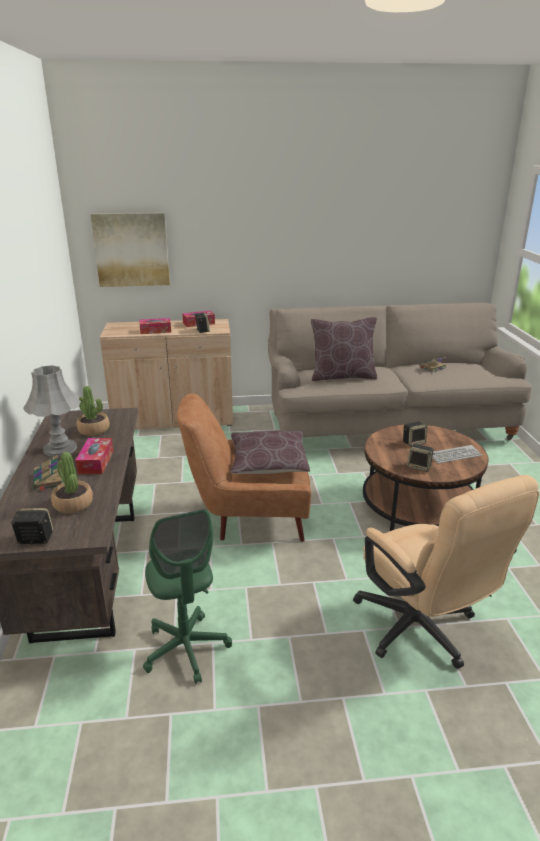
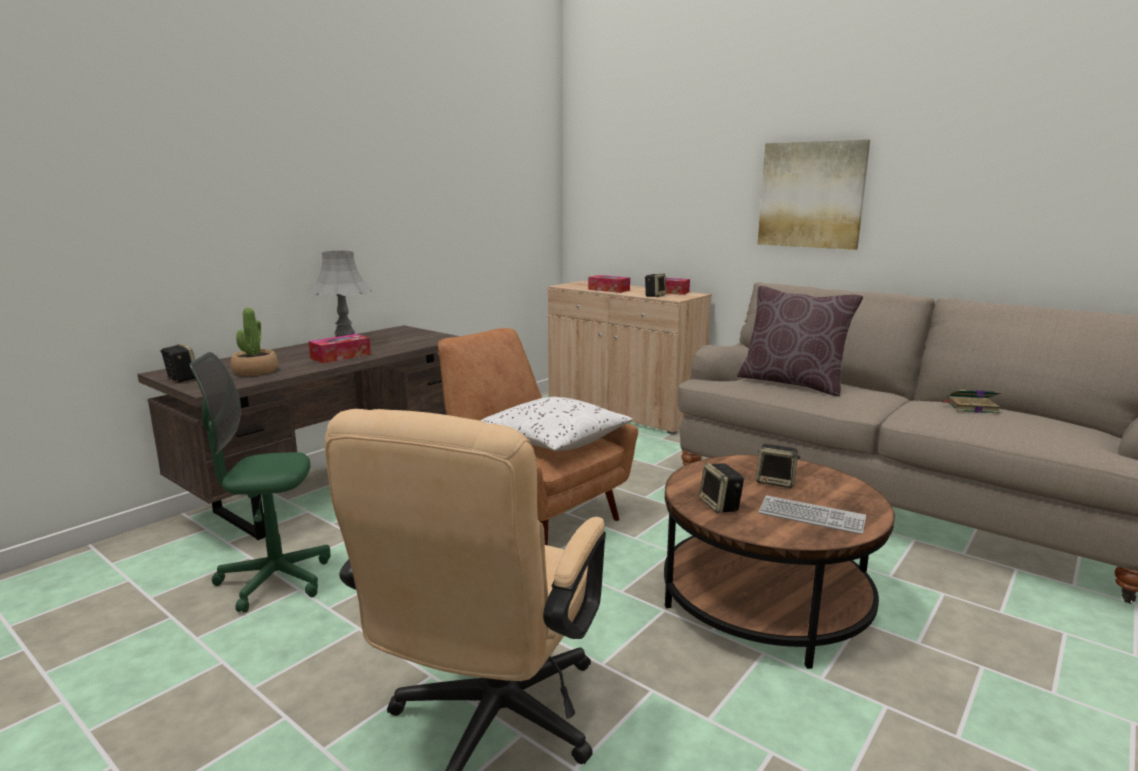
camera: 45 degrees right, 10 degrees down
book [33,455,64,491] -> none
potted plant [77,386,110,436] -> none
picture [91,213,170,287] -> picture moved to [757,139,870,250]
green office chair [143,509,232,684] -> green office chair turned 60 degrees clockwise [190,352,331,613]
brown pillow [231,431,310,474] -> white pillow [480,397,633,451]

